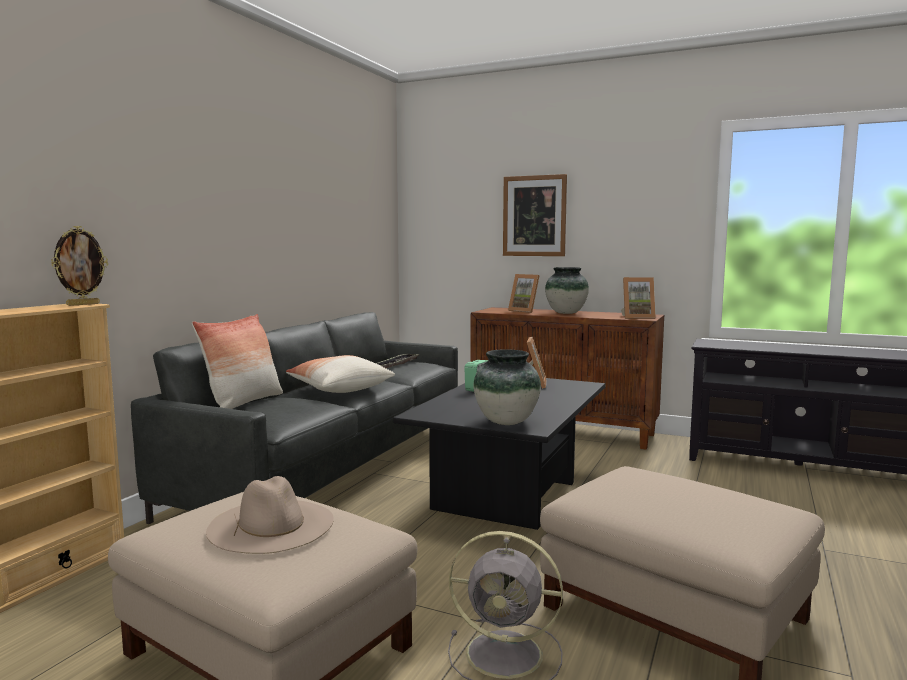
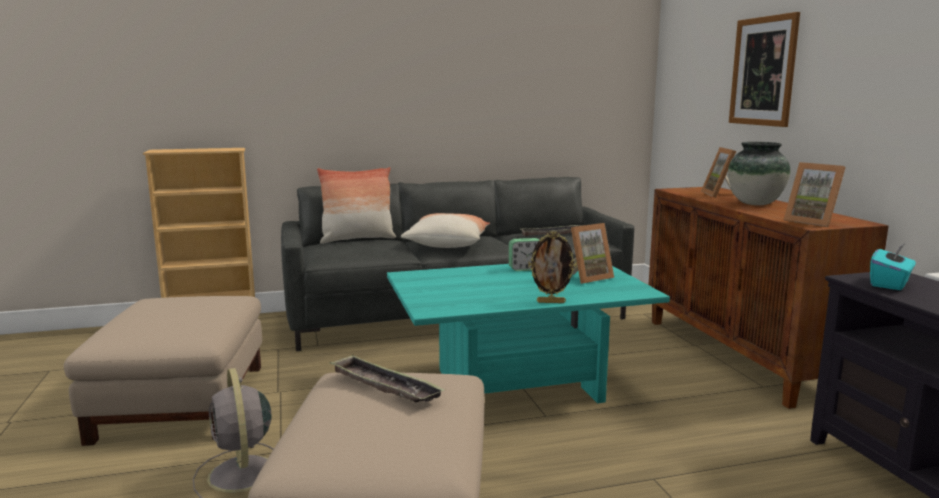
camera: 50 degrees right, 5 degrees up
picture frame [51,226,108,306] -> picture frame moved to [528,231,577,303]
beige hat [206,476,334,554] -> none
black coffee table [393,378,605,530] -> turquoise coffee table [387,264,670,403]
vase [474,349,541,425] -> none
none -> tray [329,355,446,402]
none -> turquoise tissue box [870,243,916,290]

